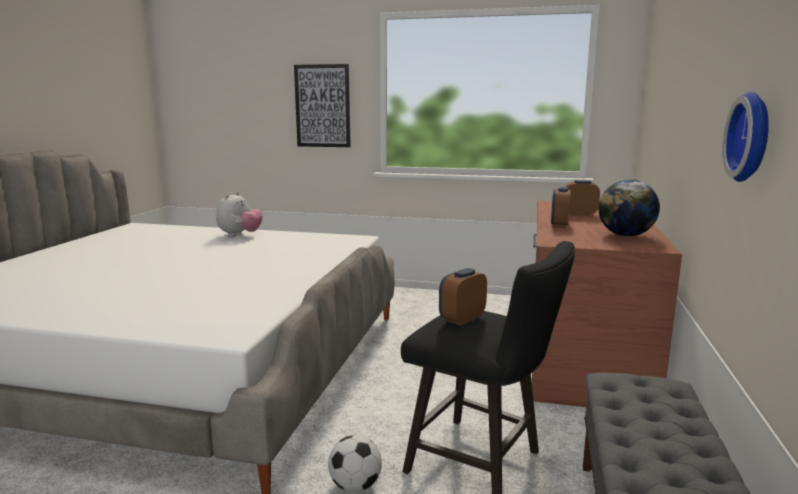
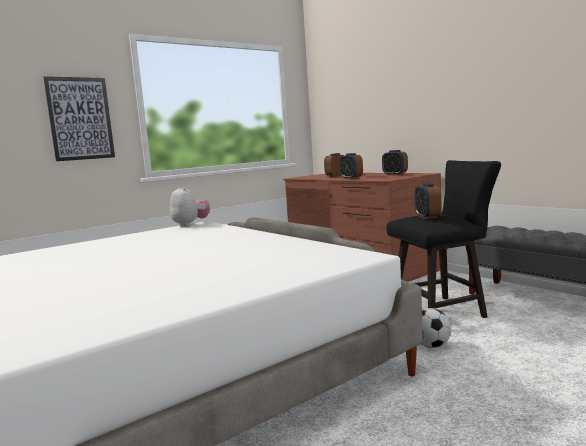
camera: 50 degrees left, 5 degrees down
plush toy [216,192,263,237] -> plush toy moved to [170,186,210,227]
globe [599,180,660,237] -> alarm clock [382,150,408,175]
wall clock [722,92,769,182] -> none

